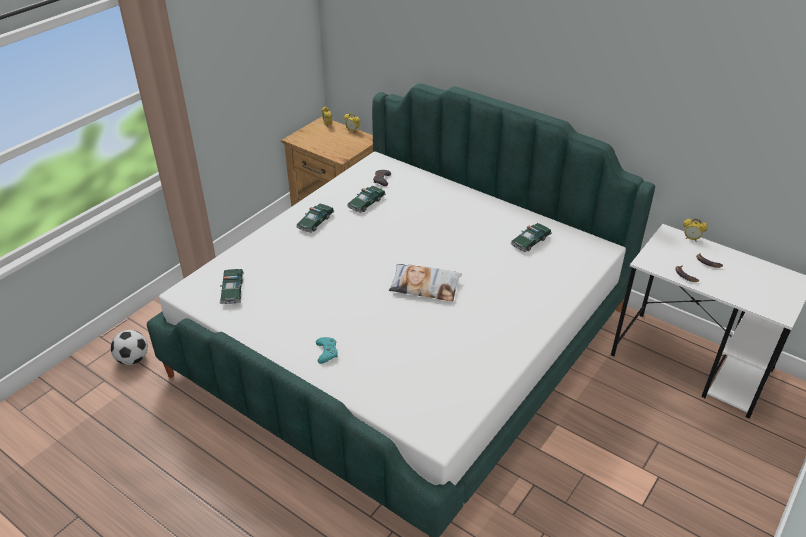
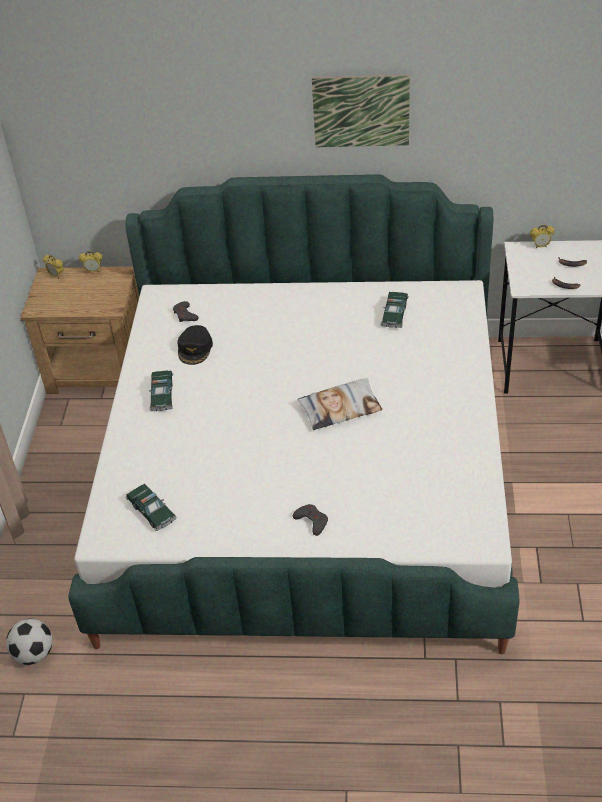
camera: 30 degrees left, 5 degrees up
turquoise game controller [316,337,338,364] -> grey game controller [293,504,328,536]
toy car [347,186,386,213] -> black cap [178,325,213,365]
none -> picture [312,75,410,147]

